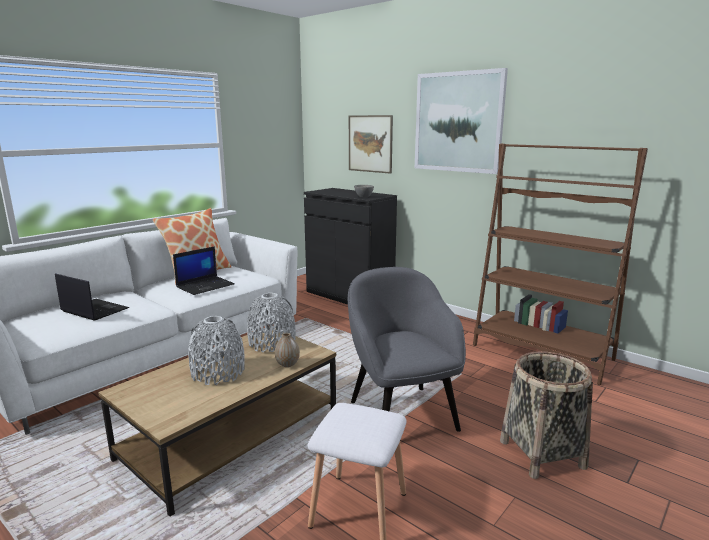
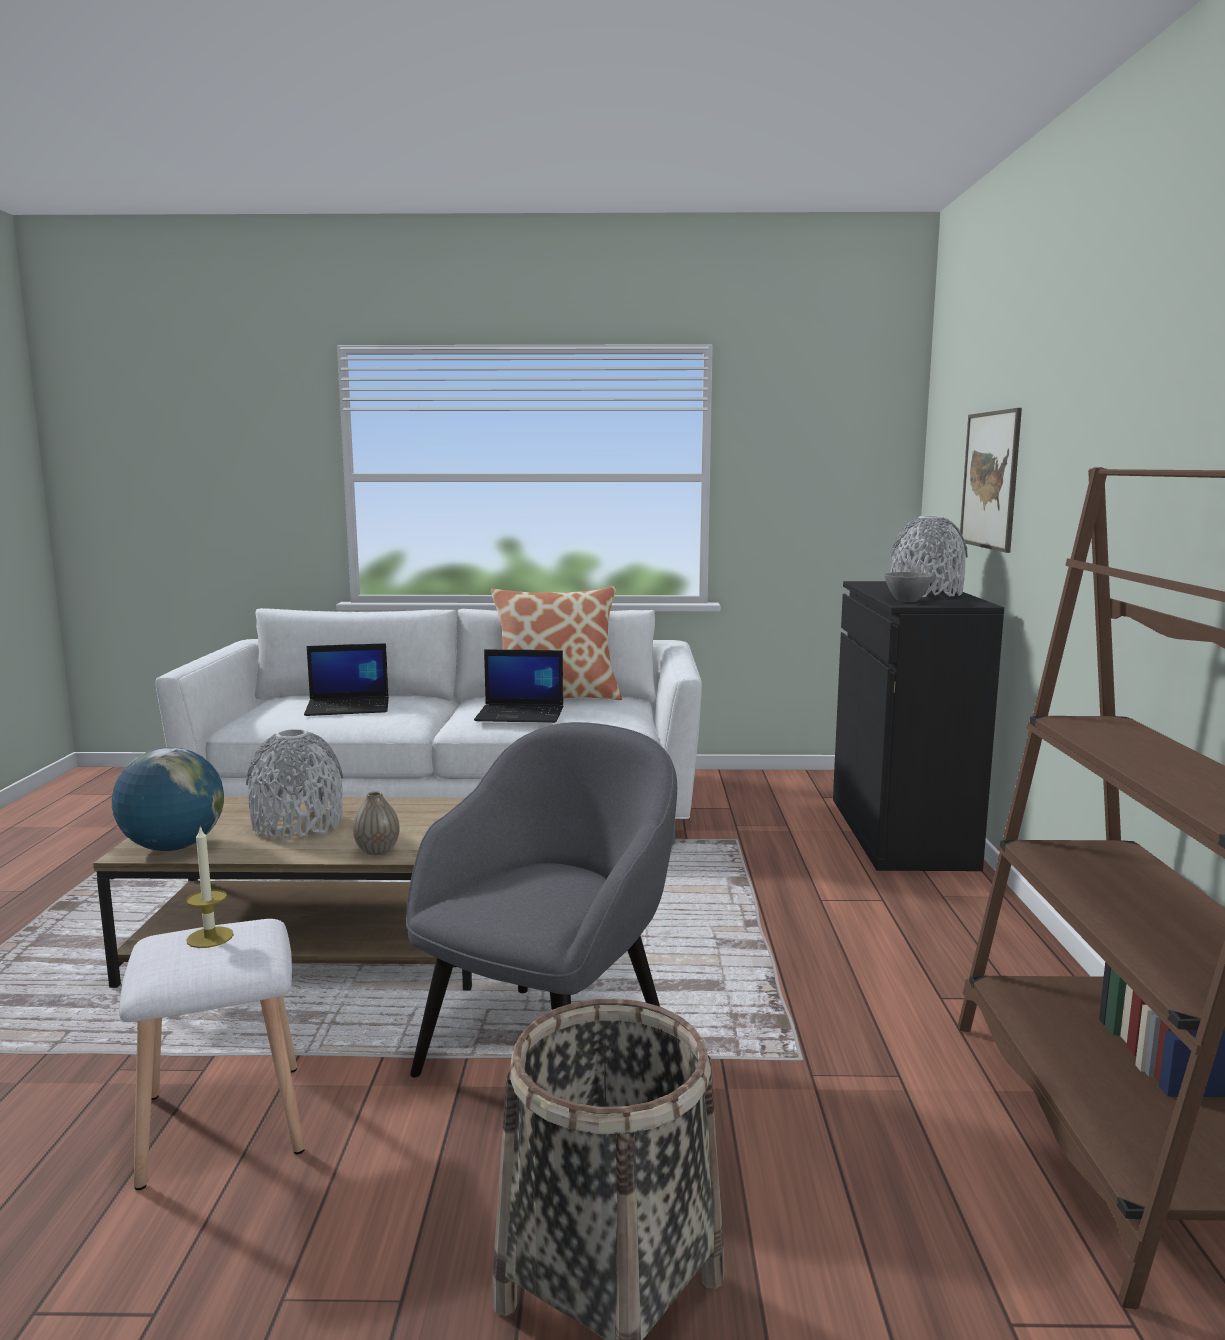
camera: 50 degrees right, 5 degrees down
laptop [55,273,129,321] -> laptop turned 90 degrees clockwise [304,643,389,716]
grey vase [247,293,296,353] -> grey vase moved to [891,516,968,597]
picture [415,68,508,174] -> none
none -> globe [112,747,224,851]
none -> candle [186,826,234,948]

